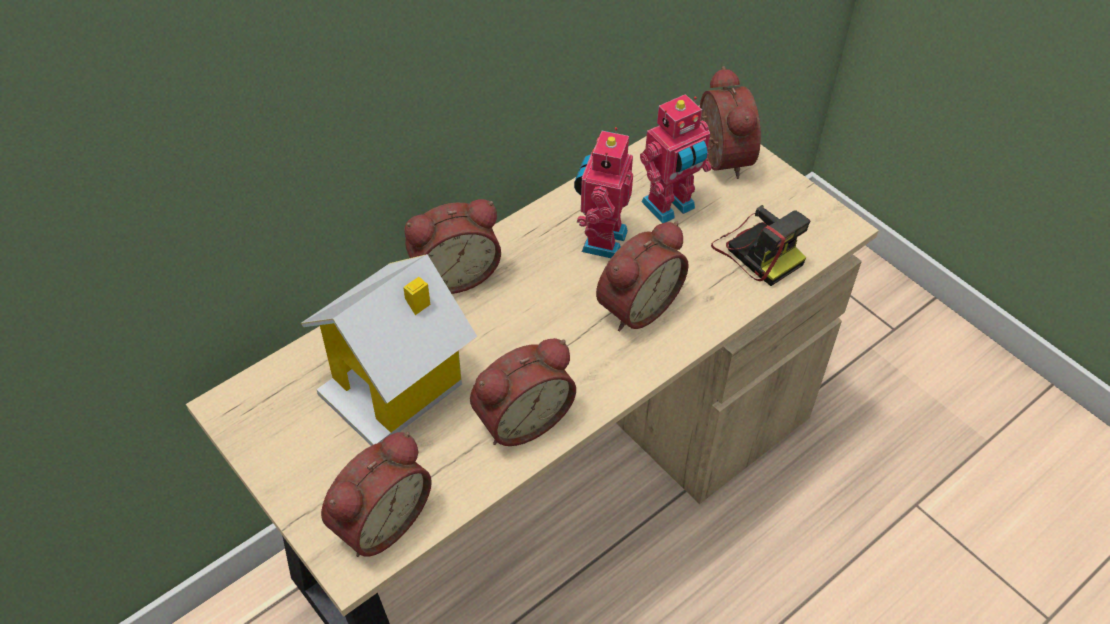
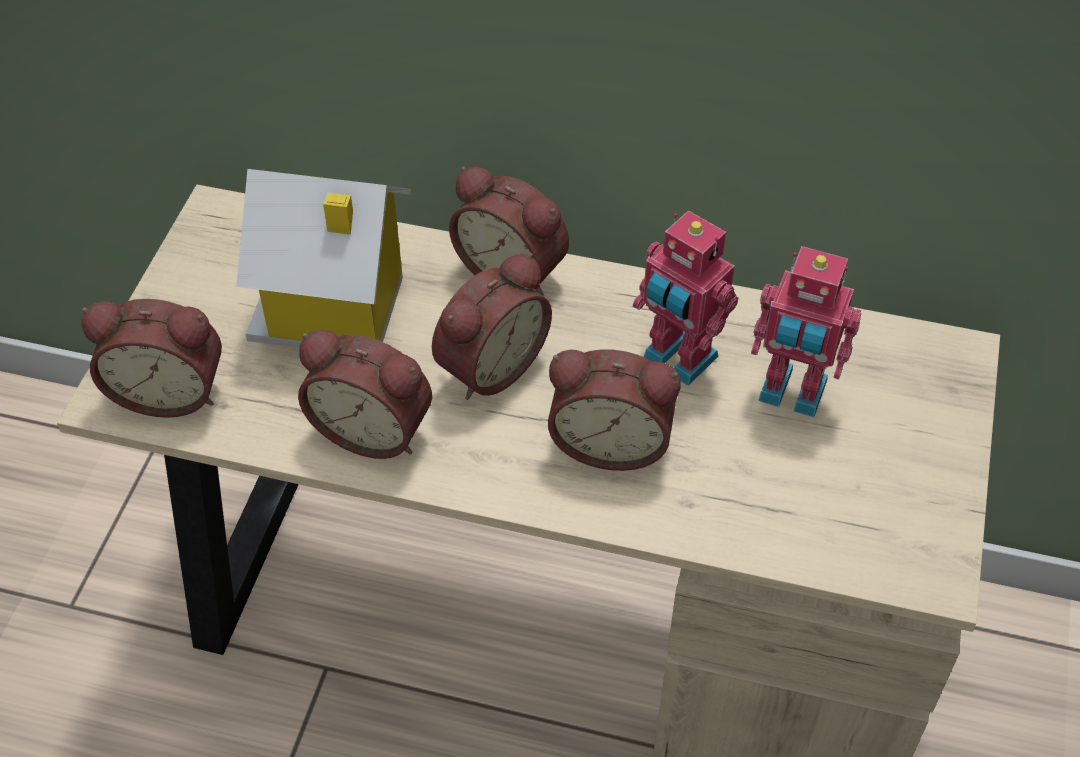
camera: 55 degrees right, 0 degrees up
toy robot [574,127,633,258] -> toy robot turned 120 degrees counterclockwise [633,210,738,386]
alarm clock [700,66,761,179] -> alarm clock moved to [432,253,552,400]
camera [711,205,811,286] -> none

